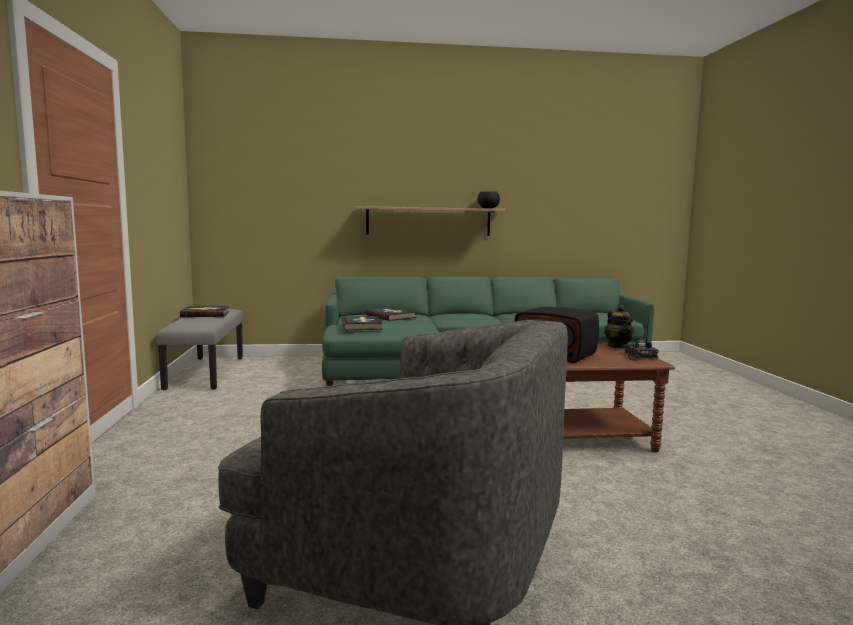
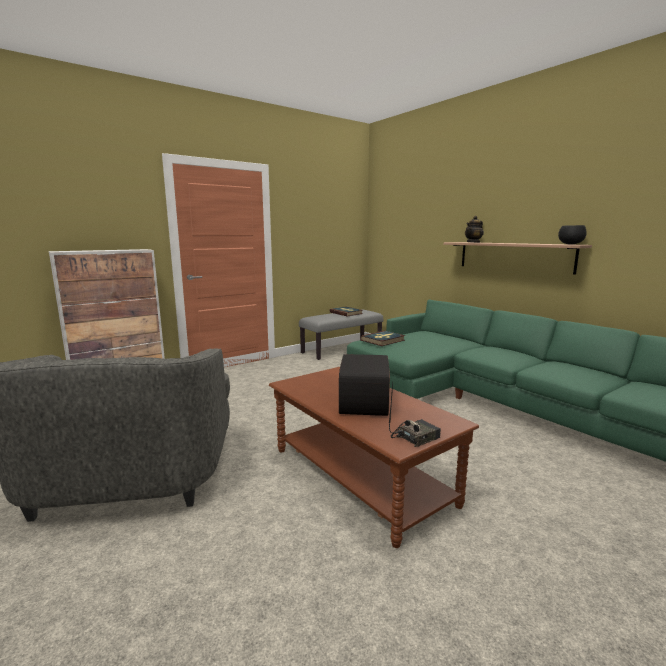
camera: 60 degrees right, 5 degrees up
book [366,307,416,321] -> none
teapot [604,305,635,349] -> teapot moved to [465,216,484,243]

